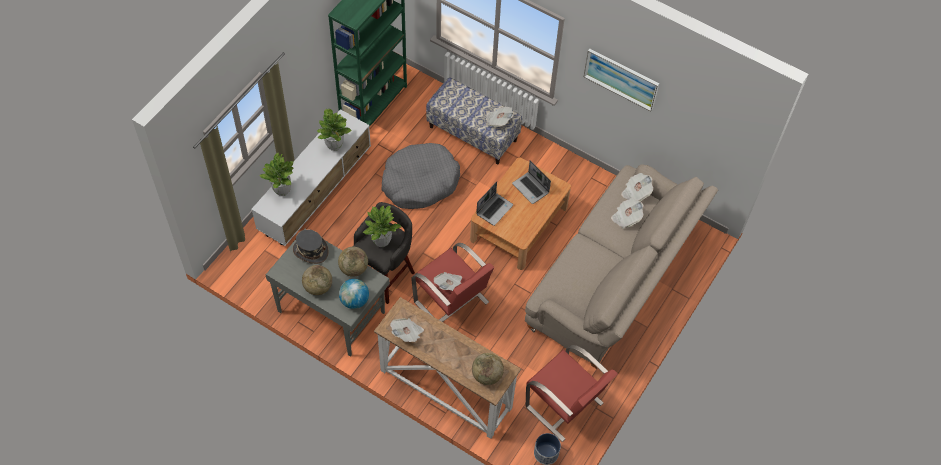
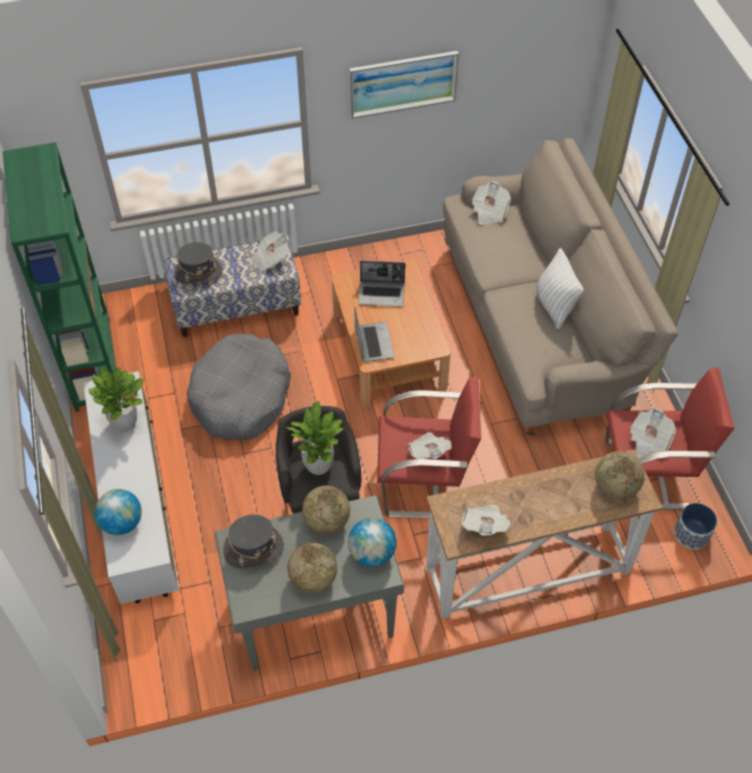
camera: 45 degrees left, 5 degrees down
potted plant [259,153,294,196] -> globe [95,489,142,535]
newspaper [611,198,644,229] -> newspaper moved to [630,408,676,458]
none -> grey hat [174,242,223,284]
none -> white pillow [536,248,584,329]

